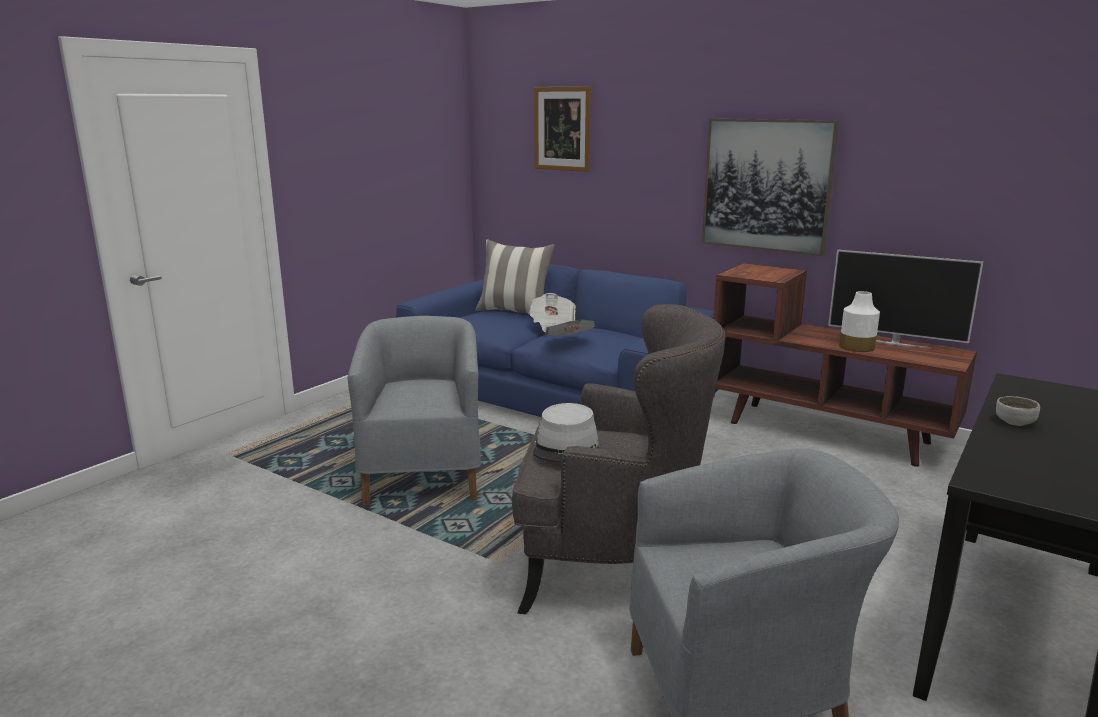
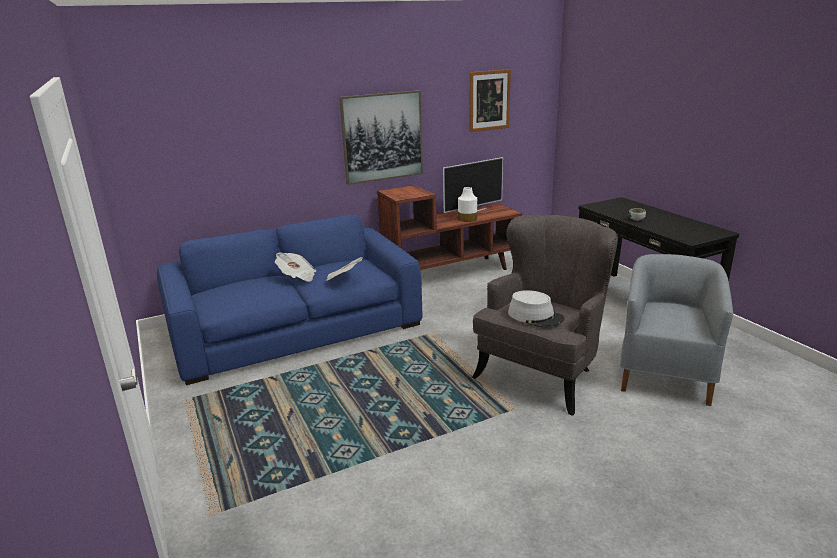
camera: 60 degrees left, 5 degrees up
grey armchair [348,316,481,505] -> none
pillow [476,239,555,315] -> none
picture [534,86,591,172] -> picture moved to [470,69,511,132]

